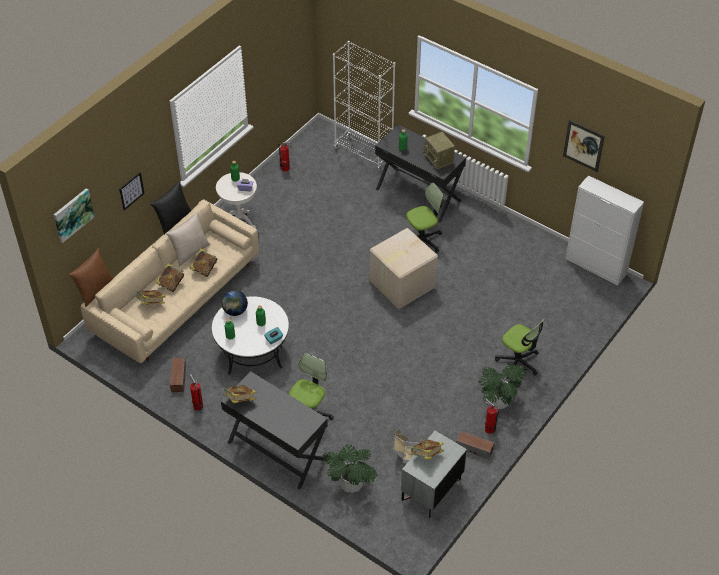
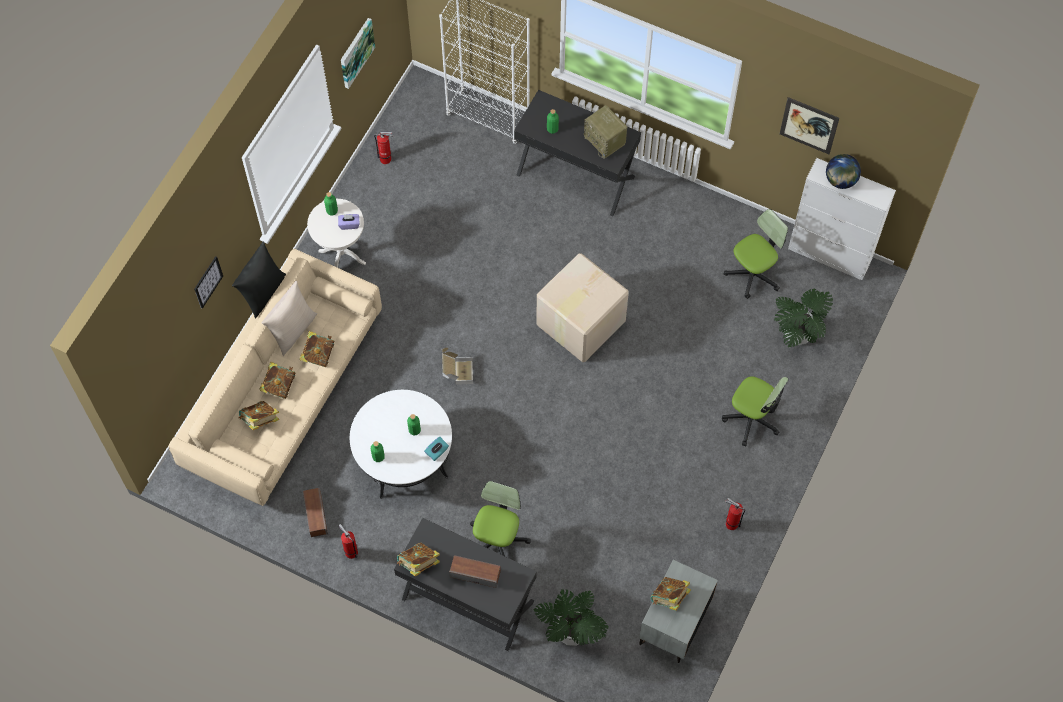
camera: 10 degrees left, 15 degrees up
picture [54,188,95,243] -> picture moved to [341,18,375,89]
brown pillow [68,248,114,307] -> none
globe [222,290,248,316] -> globe moved to [826,154,861,189]
cardboard box [393,430,419,463] -> cardboard box moved to [442,348,473,385]
office chair [406,183,443,253] -> office chair moved to [724,209,788,299]
speaker [456,431,494,459] -> speaker moved to [449,555,501,588]
potted plant [478,364,527,409] -> potted plant moved to [774,289,833,348]

